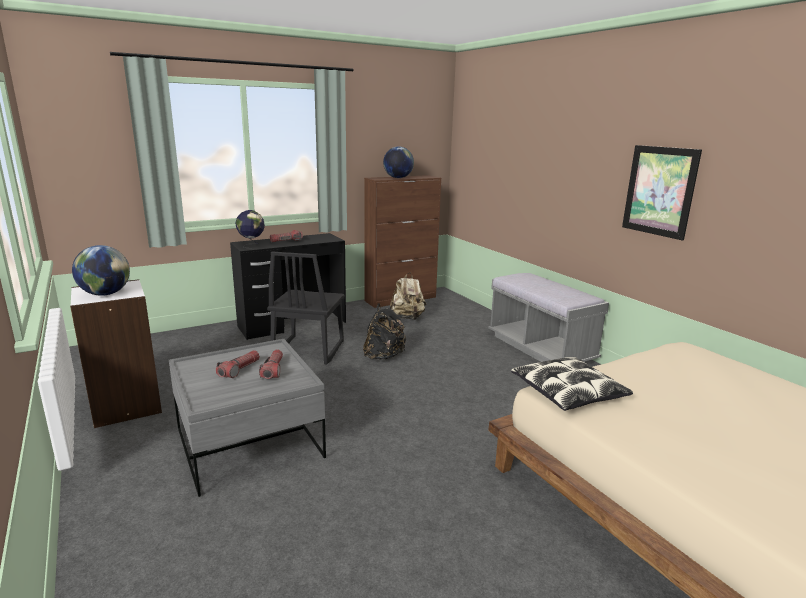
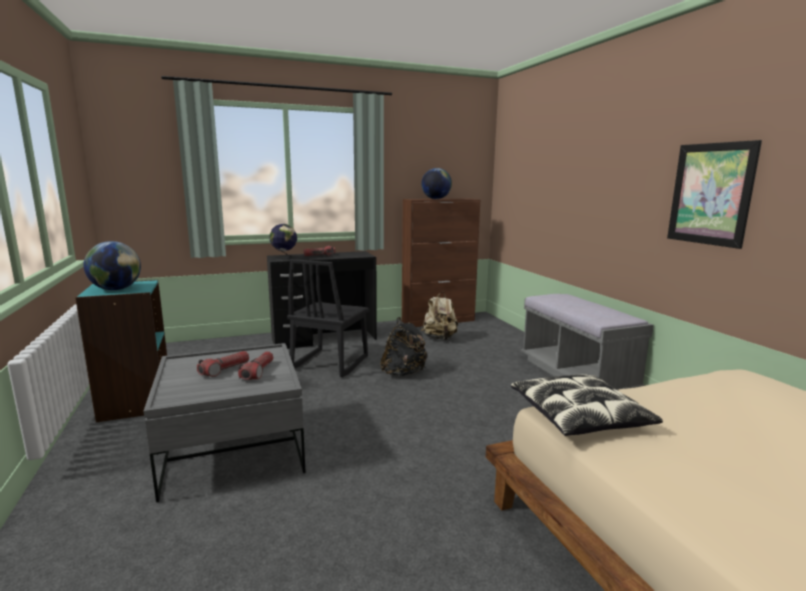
camera: 10 degrees right, 5 degrees down
white bookcase [70,279,162,428] -> turquoise bookcase [75,280,167,422]

